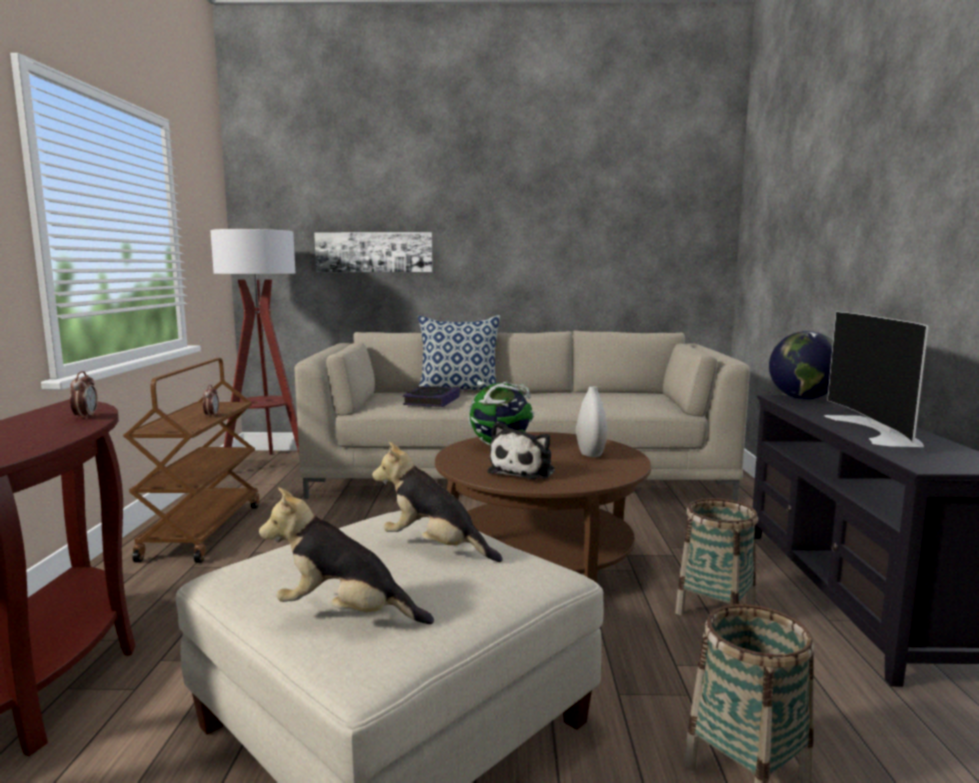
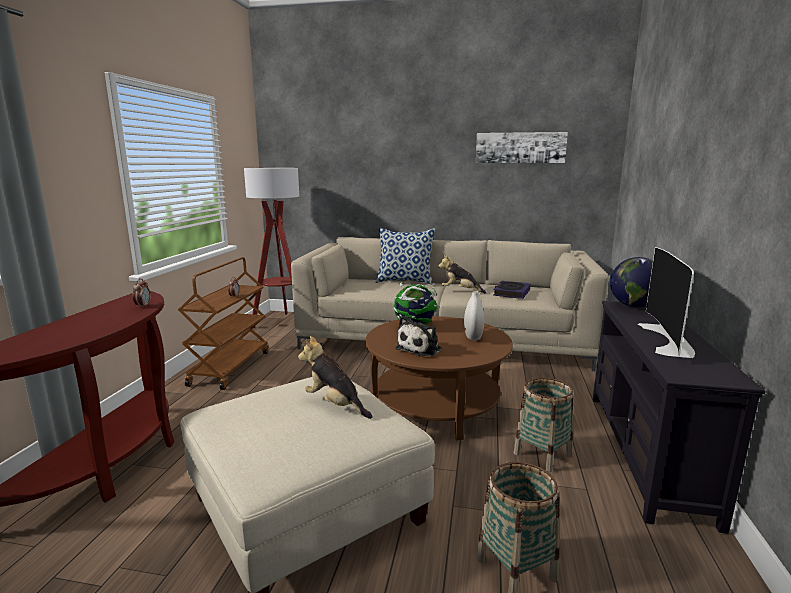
camera: 10 degrees right, 5 degrees up
plush toy [259,487,434,624] -> plush toy moved to [438,254,486,294]
picture [314,232,433,272] -> picture moved to [476,132,568,163]
book [403,386,460,407] -> book moved to [493,281,530,299]

